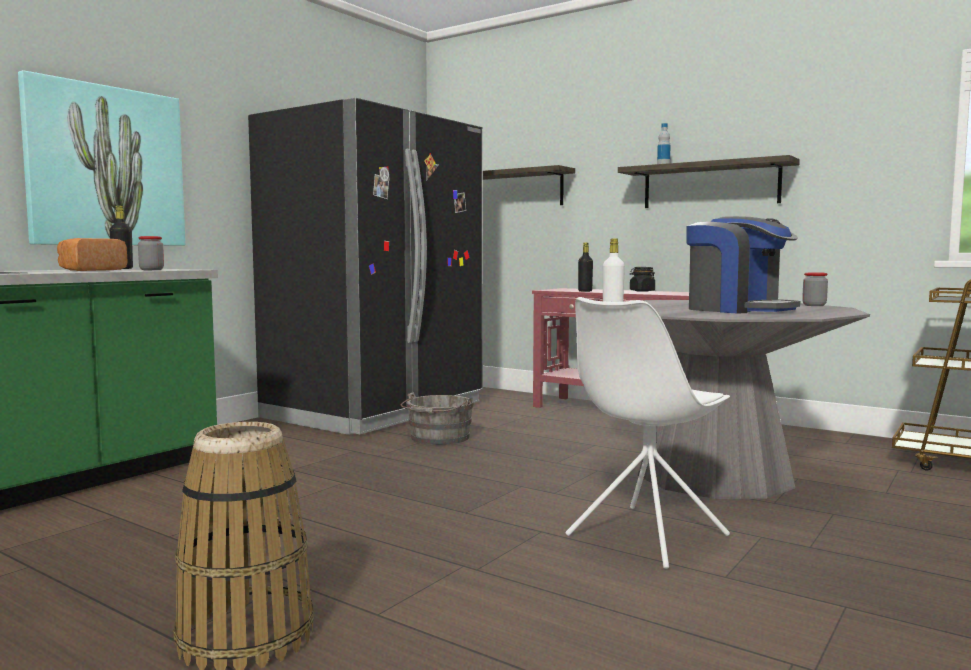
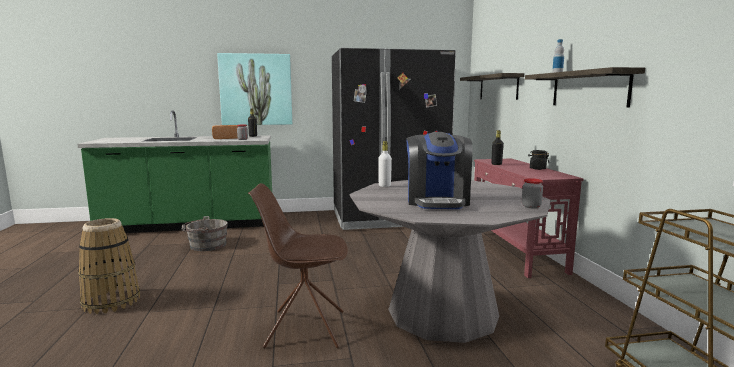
camera: 45 degrees right, 5 degrees up
grey bucket [401,392,474,445] -> grey bucket moved to [181,216,228,251]
white chair [565,297,730,569] -> brown chair [248,183,348,348]

